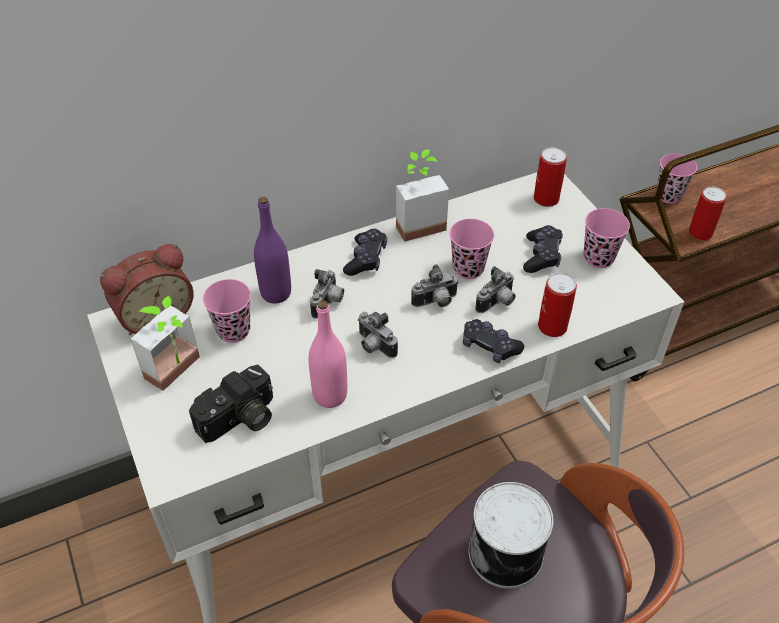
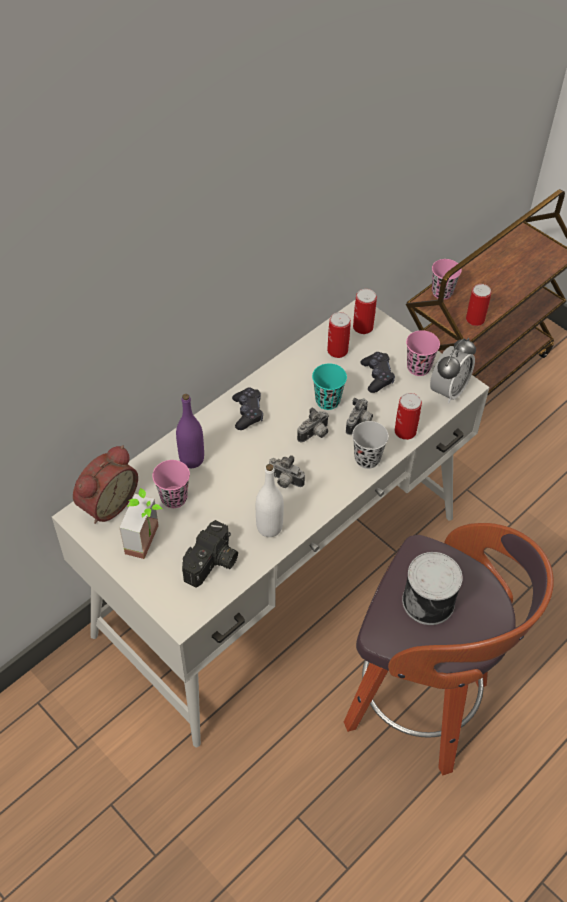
camera: 20 degrees left, 5 degrees up
pink bottle [309,300,347,408] -> white bottle [256,464,284,537]
camera [310,269,344,319] -> none
potted plant [396,150,449,242] -> none
pink cup [449,219,494,279] -> turquoise cup [312,363,347,410]
black game controller [463,319,524,363] -> black cup [352,421,389,469]
none -> can [327,312,351,358]
none -> alarm clock [430,338,476,403]

